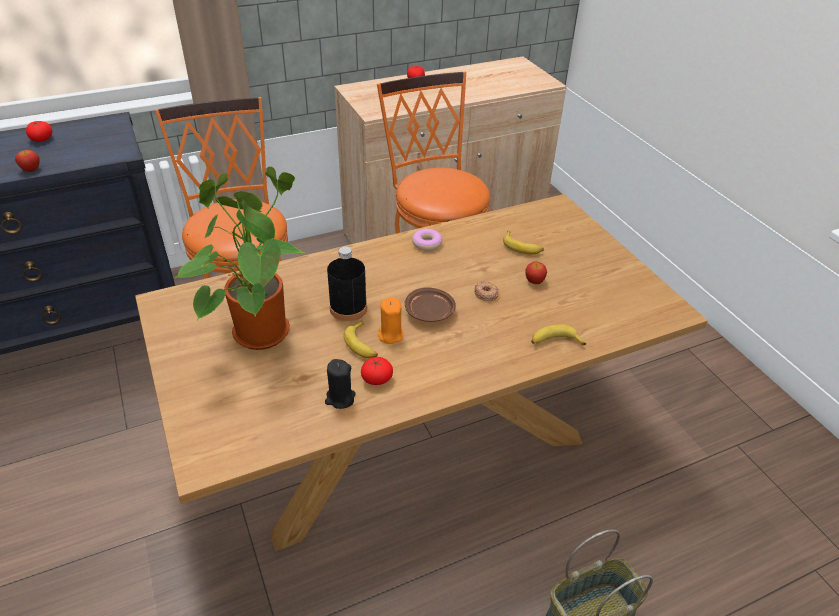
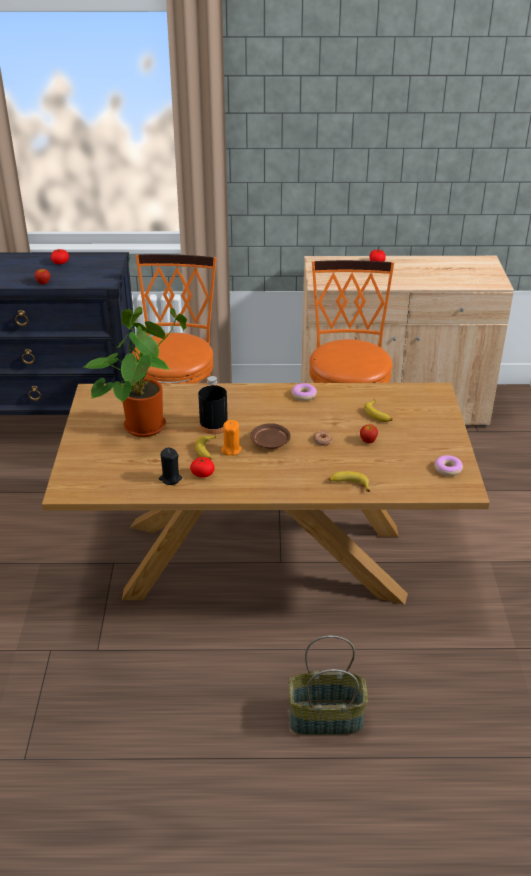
camera: 25 degrees right, 5 degrees down
none -> donut [434,455,463,476]

